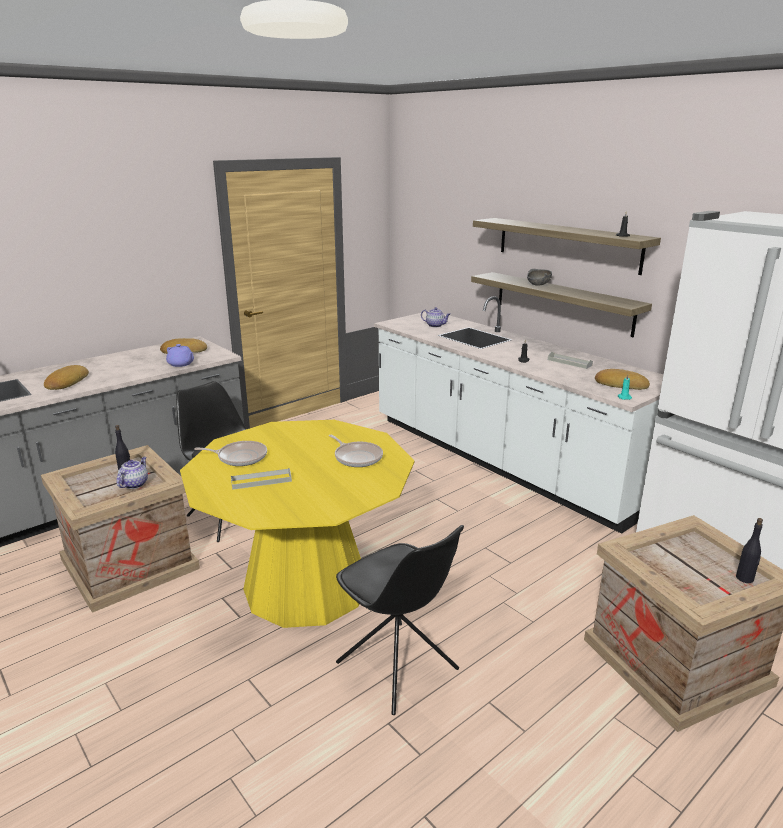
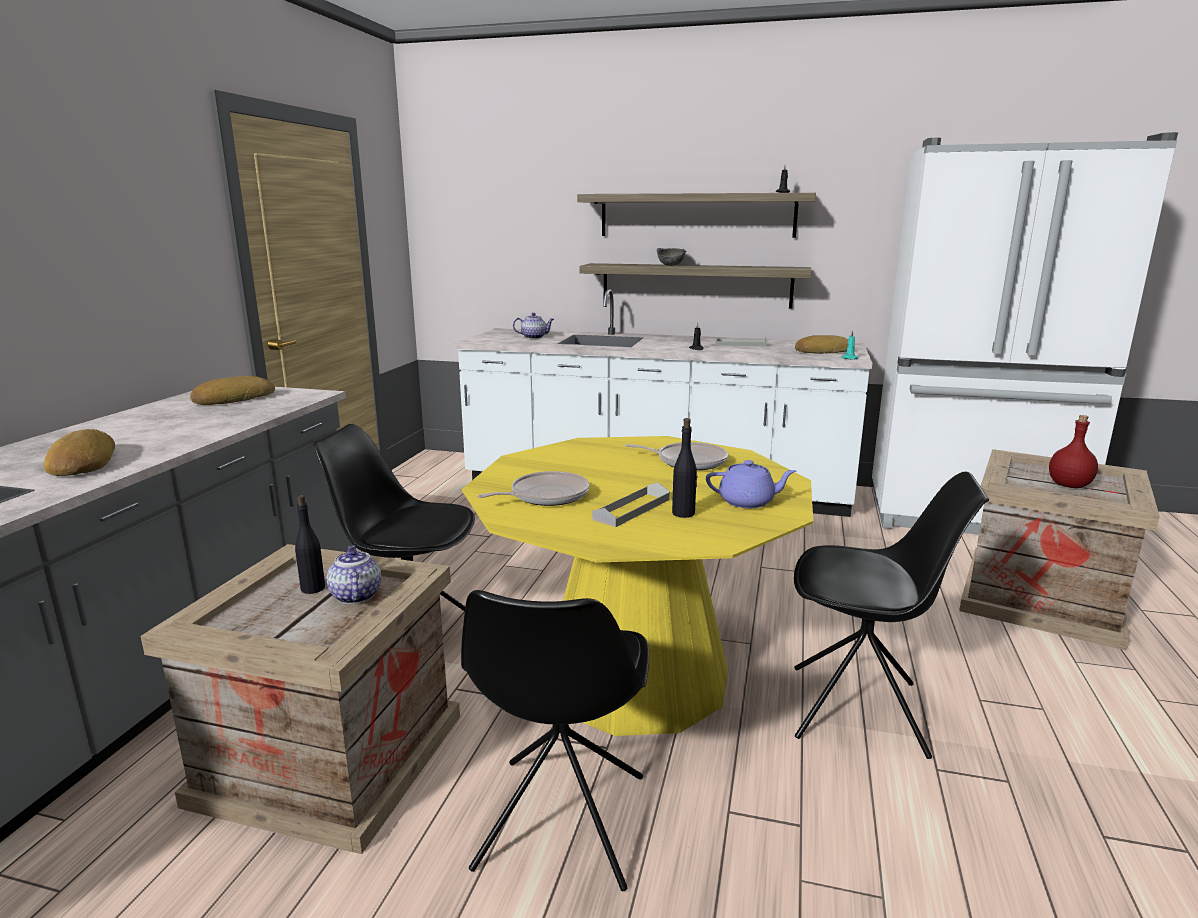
camera: 35 degrees left, 5 degrees down
purple teapot [166,344,194,367] -> purple teapot moved to [706,460,796,508]
black bottle [736,518,763,583] -> black bottle moved to [672,418,698,518]
none -> black chair [461,590,649,892]
none -> red bottle [1049,415,1098,488]

